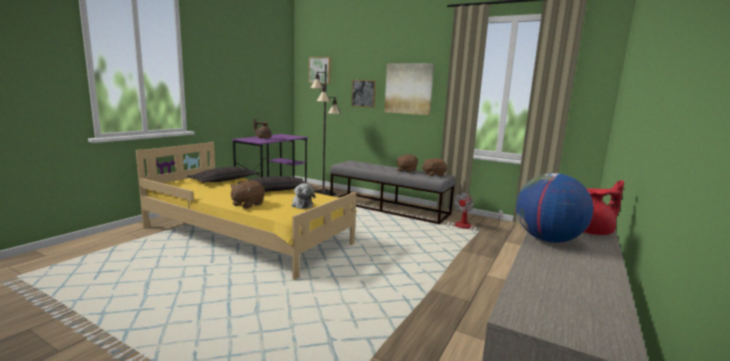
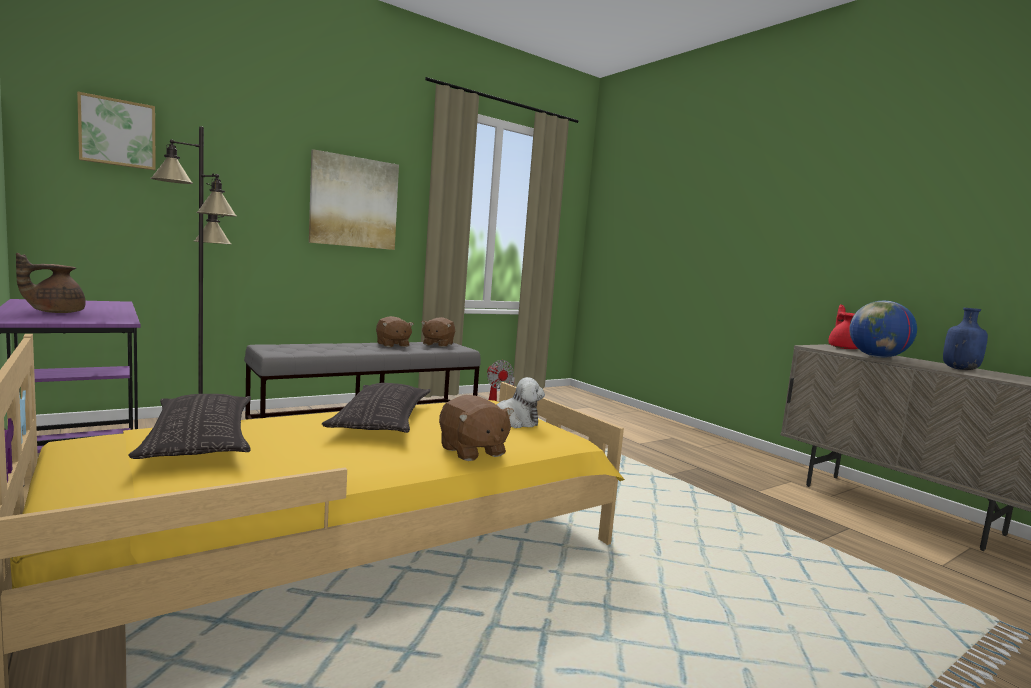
camera: 65 degrees left, 5 degrees down
picture [351,80,376,108] -> none
none -> blue bottle [943,308,988,370]

